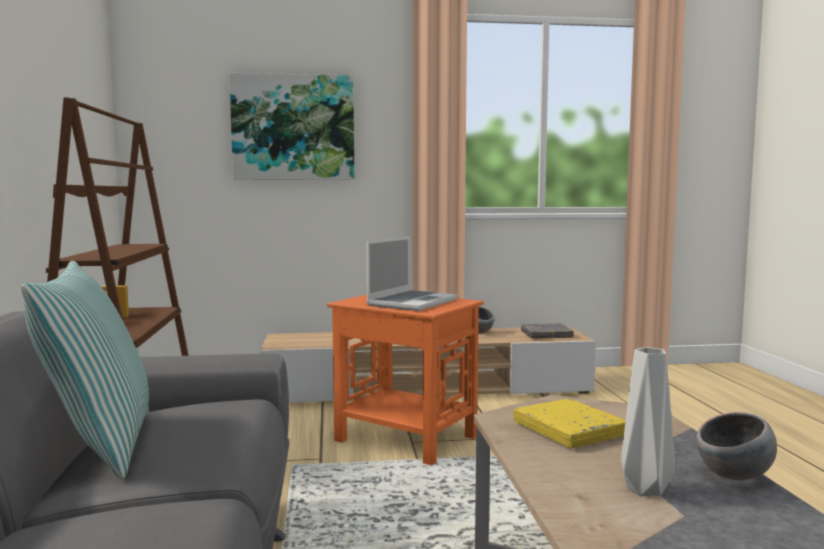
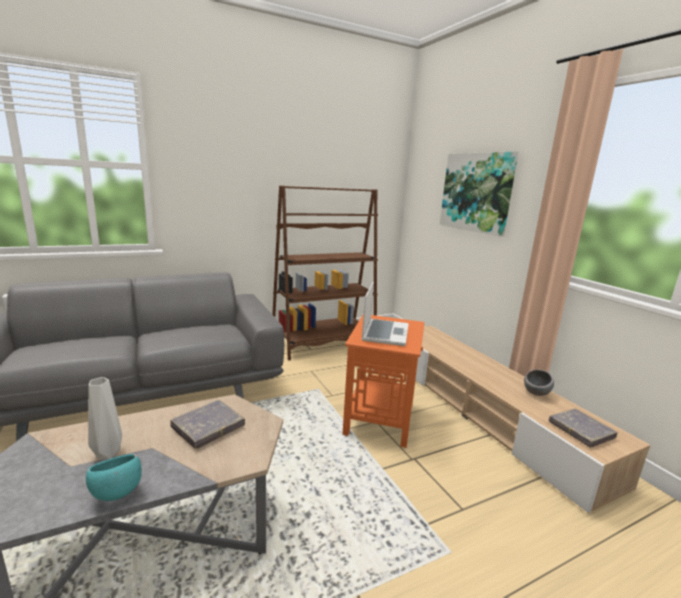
camera: 70 degrees right, 10 degrees up
pillow [21,261,149,479] -> none
laptop [366,237,457,311] -> laptop turned 90 degrees counterclockwise [362,282,409,346]
yellow book [513,398,626,448] -> grey book [170,400,245,449]
grey bowl [696,412,777,480] -> turquoise bowl [86,454,142,501]

